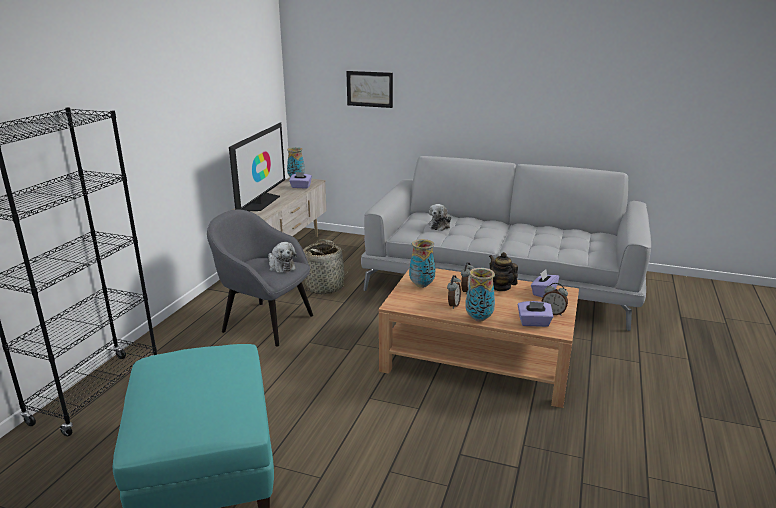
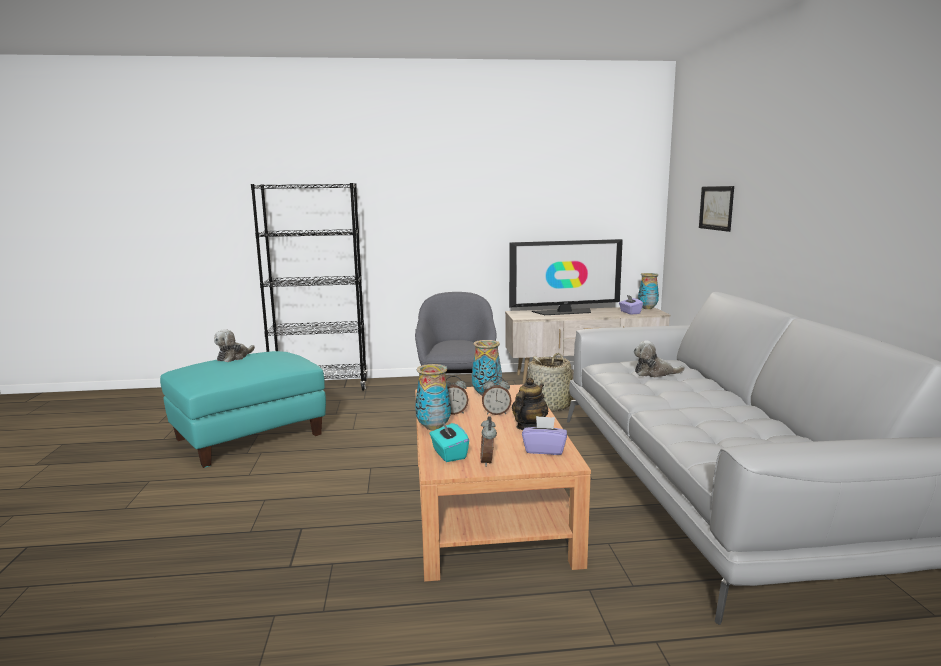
camera: 65 degrees right, 10 degrees down
plush toy [268,242,297,273] -> plush toy moved to [214,329,255,362]
purple tissue box [518,301,553,327] -> turquoise tissue box [430,419,469,462]

